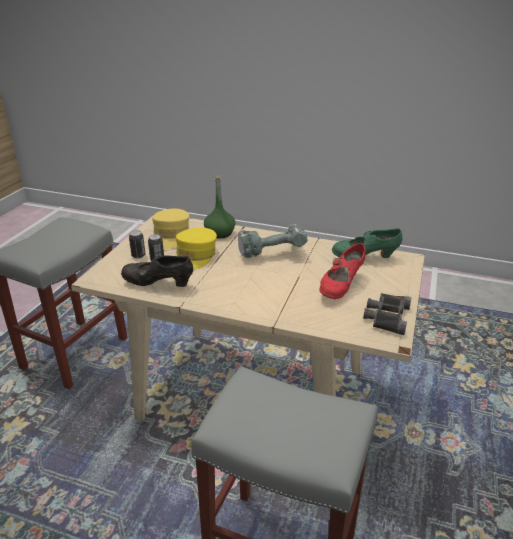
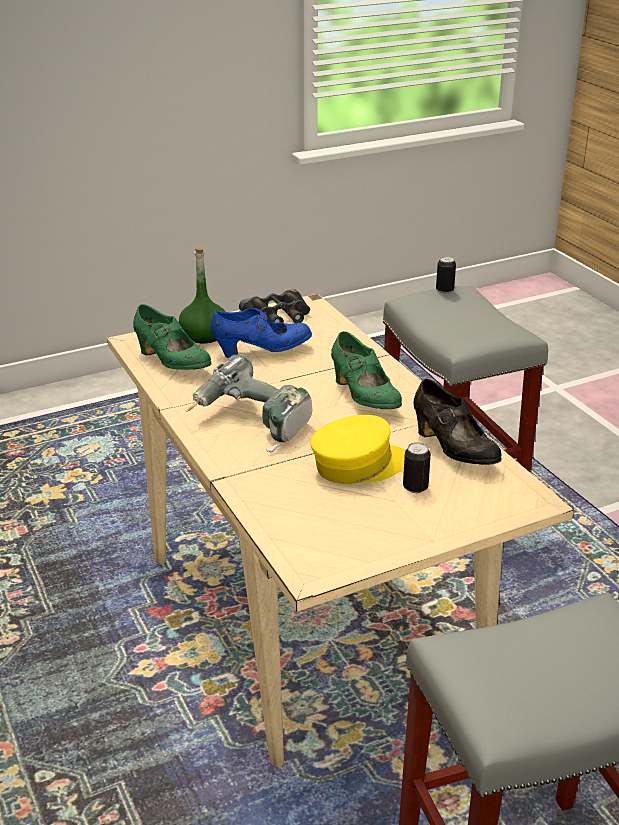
camera: 135 degrees left, 0 degrees up
can [129,230,146,259] -> can moved to [436,256,456,293]
yellow cap [152,208,189,249] -> none
green bottle [204,176,235,238] -> green bottle moved to [179,248,225,344]
red shoe [319,243,365,299] -> blue shoe [211,308,312,358]
none -> green shoe [331,331,402,409]

